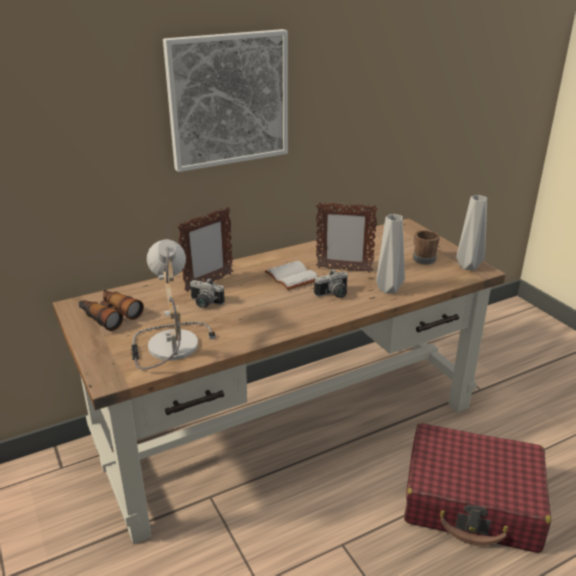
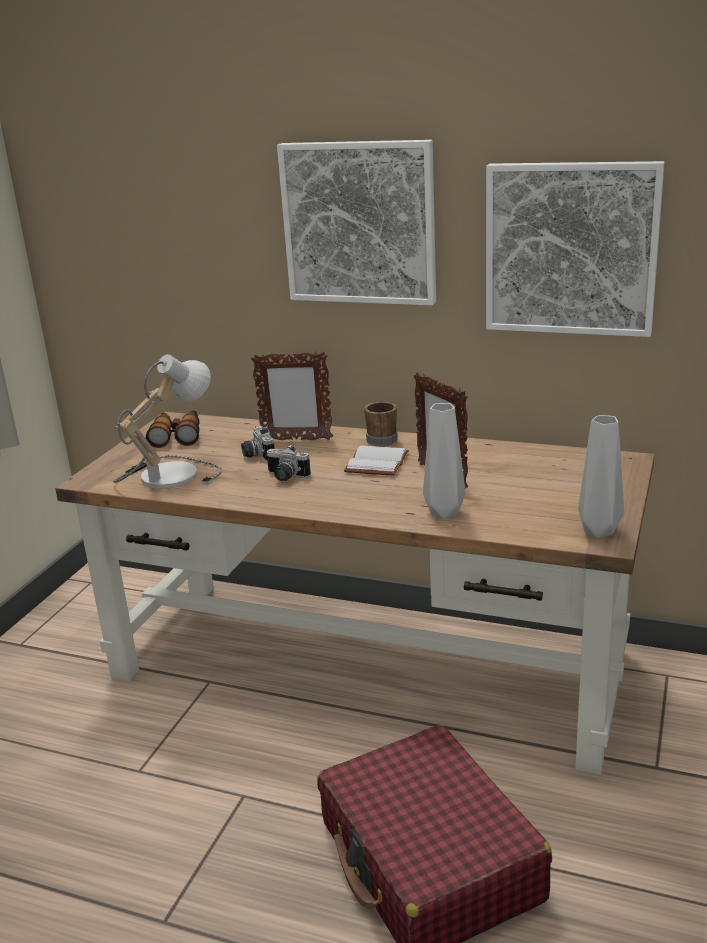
camera: 50 degrees right, 5 degrees down
camera [314,269,348,298] -> camera moved to [266,444,311,481]
brown mug [413,230,440,265] -> brown mug moved to [364,402,398,447]
none -> picture [486,161,665,337]

